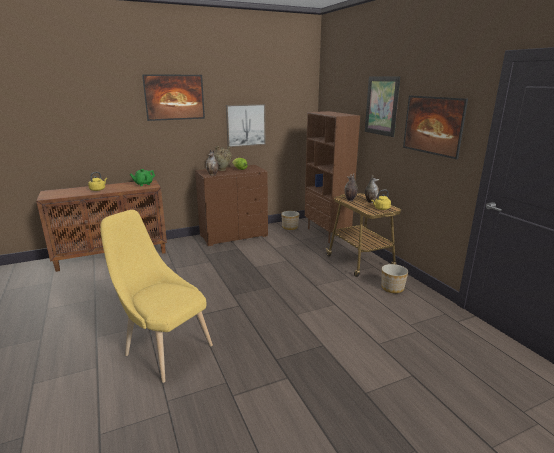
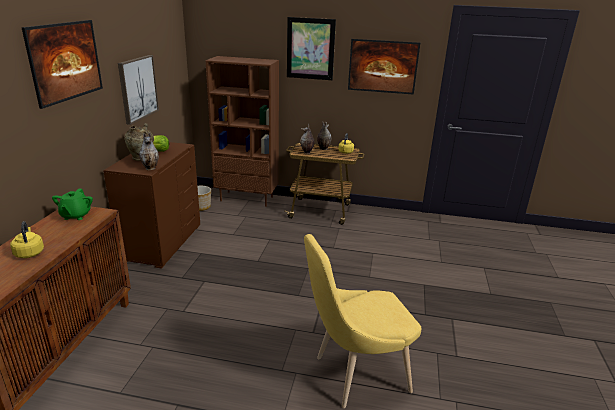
camera: 55 degrees left, 5 degrees up
planter [381,264,408,293] -> none

